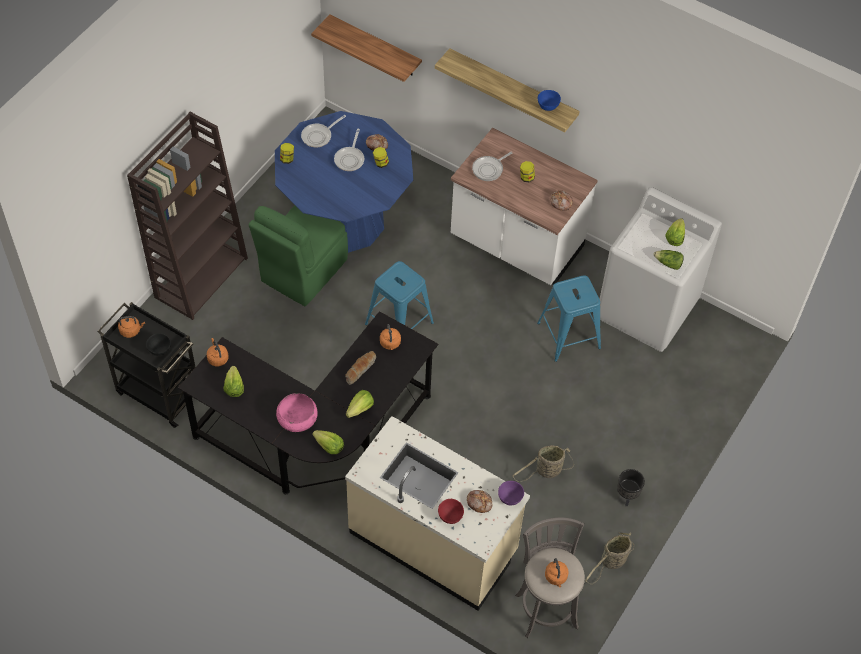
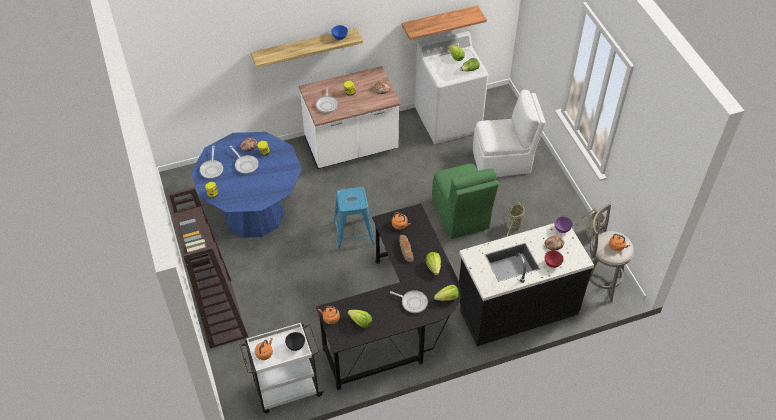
camera: 50 degrees left, 5 degrees down
black cart [97,302,195,428] -> white cart [239,322,324,413]
green chair [249,205,348,306] -> green chair moved to [432,163,499,239]
pink bowl [276,393,318,432] -> frying pan [390,290,428,313]
shelf [311,15,422,82] -> shelf moved to [401,5,487,40]
beige counter [345,416,530,611] -> black counter [459,223,594,346]
blue stool [537,275,601,362] -> none
black planter [617,469,645,506] -> none
none -> white chair [473,90,546,177]

